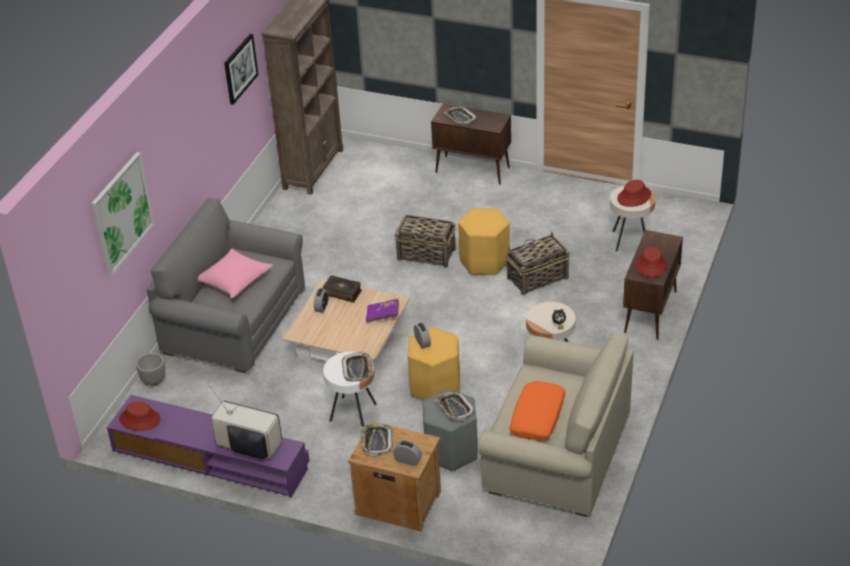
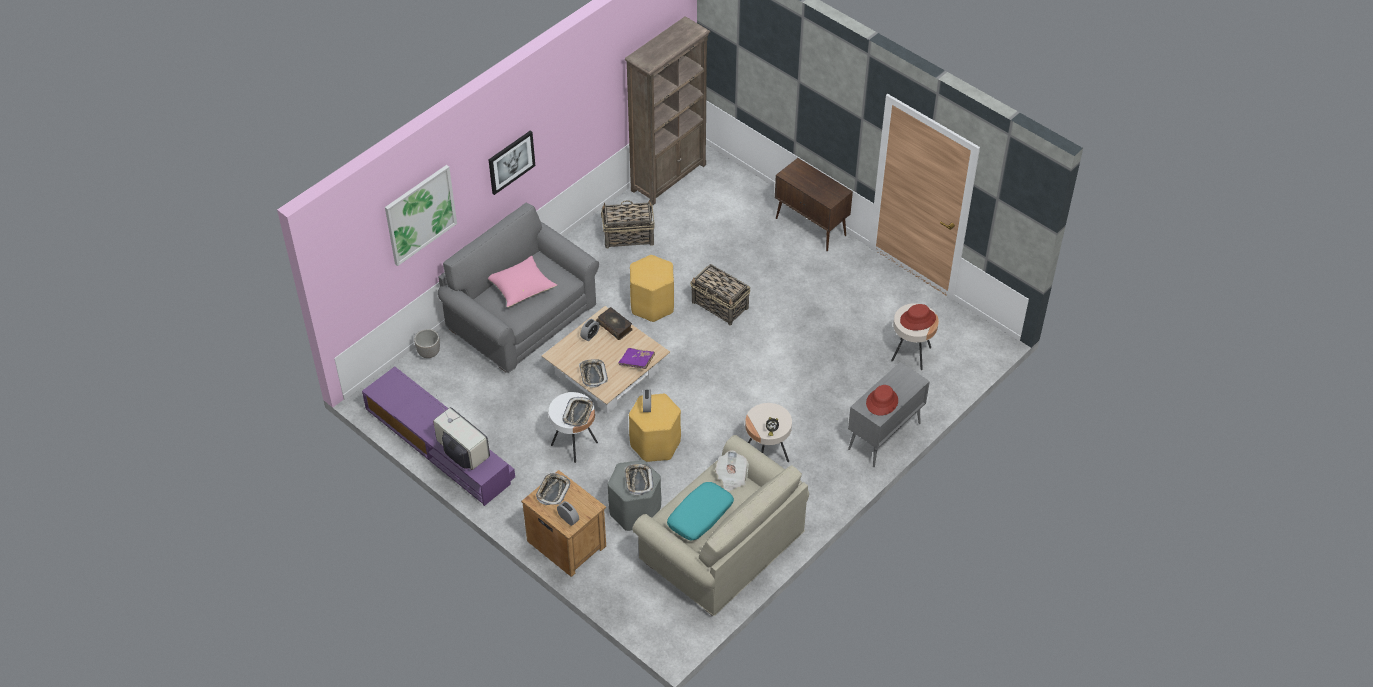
camera: 20 degrees right, 10 degrees up
red hat [119,401,161,431] -> none
picture [224,33,259,105] -> picture moved to [488,131,535,195]
tray [444,106,477,125] -> tray moved to [579,359,608,388]
yellow stool [458,208,510,275] -> yellow stool moved to [630,255,674,322]
basket [506,232,570,295] -> basket moved to [601,200,655,249]
orange pillow [510,381,565,440] -> turquoise pillow [667,482,734,541]
brown cabinet [623,230,683,340] -> grey cabinet [848,362,930,467]
none -> newspaper [715,450,749,491]

